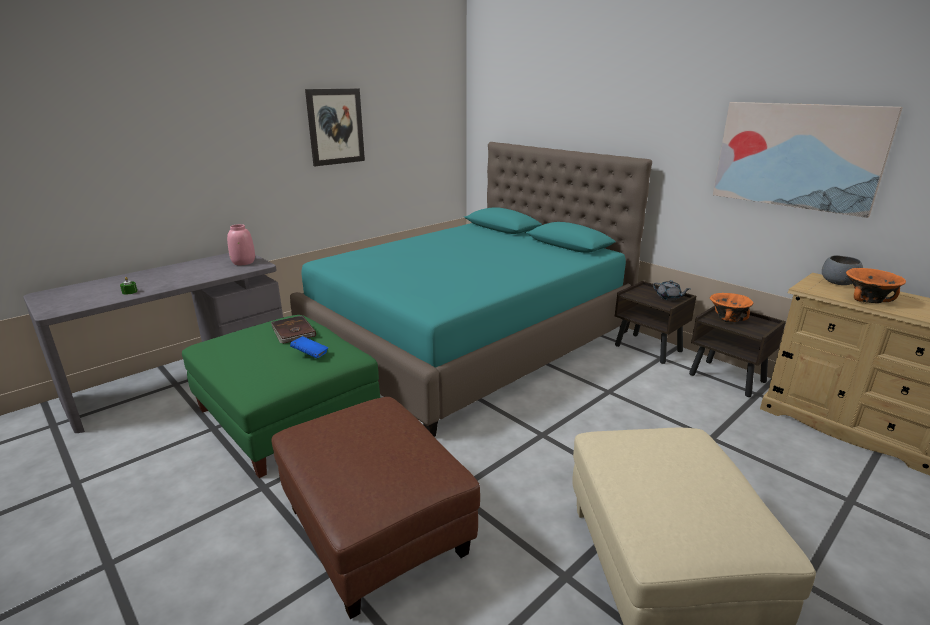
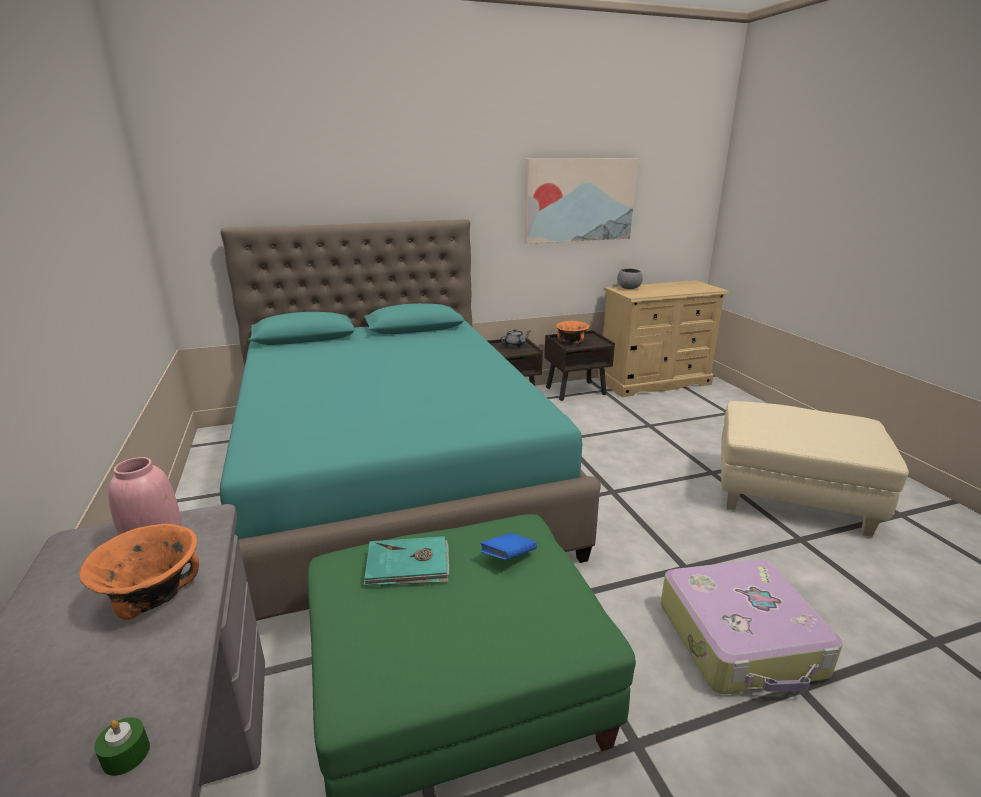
camera: 65 degrees left, 0 degrees up
brown book [271,315,316,344] -> turquoise book [363,536,449,587]
brown ottoman [271,397,480,619] -> suitcase [661,559,843,694]
picture [305,89,365,166] -> none
orange bowl [846,268,906,303] -> orange bowl moved to [79,524,199,620]

